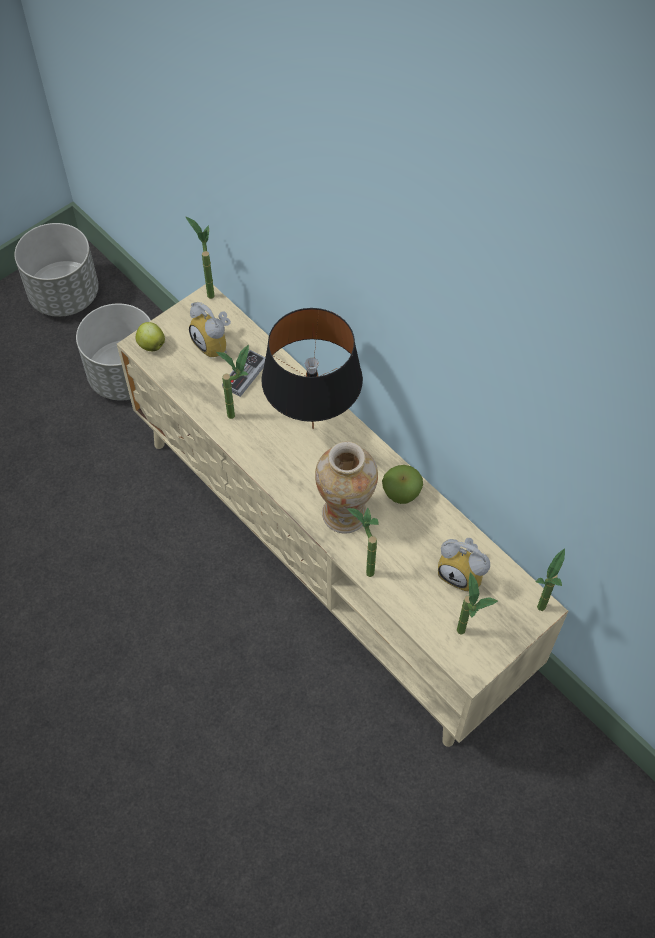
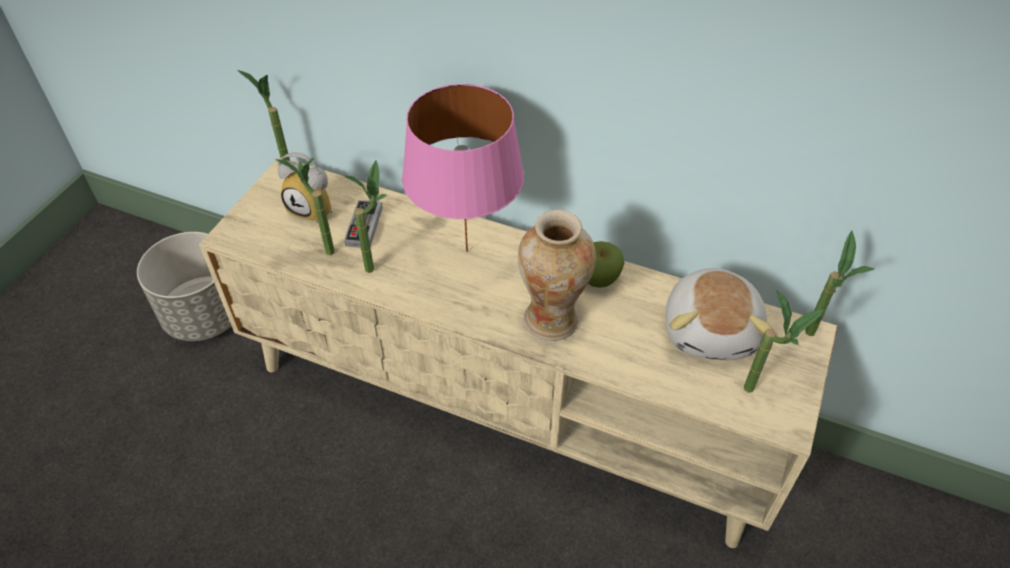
camera: 25 degrees left, 10 degrees down
grey planter [14,223,99,317] -> none
apple [136,322,165,351] -> none
black table lamp [261,308,363,429] -> pink table lamp [402,84,524,252]
potted plant [347,508,379,577] -> potted plant moved to [275,158,335,255]
alarm clock [438,538,490,592] -> plush toy [665,268,774,360]

